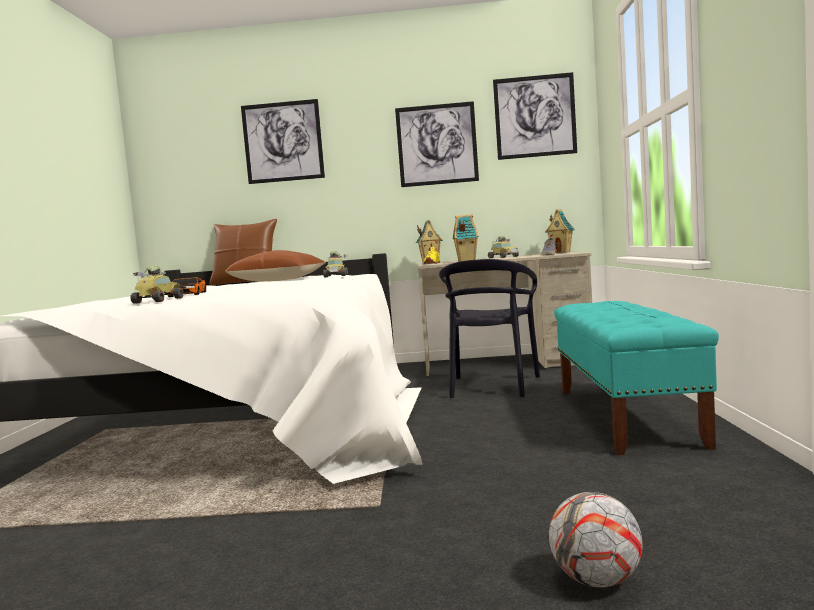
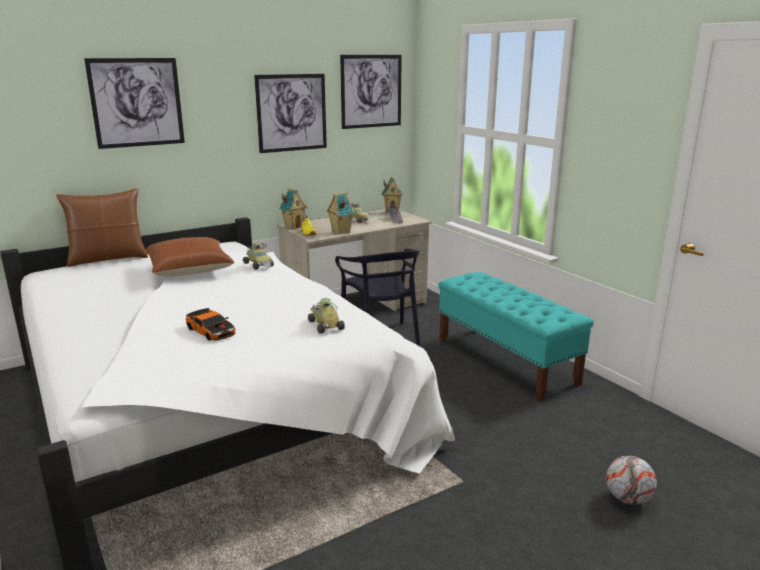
camera: 35 degrees left, 15 degrees up
toy car [130,265,184,304] -> toy car moved to [308,298,345,334]

